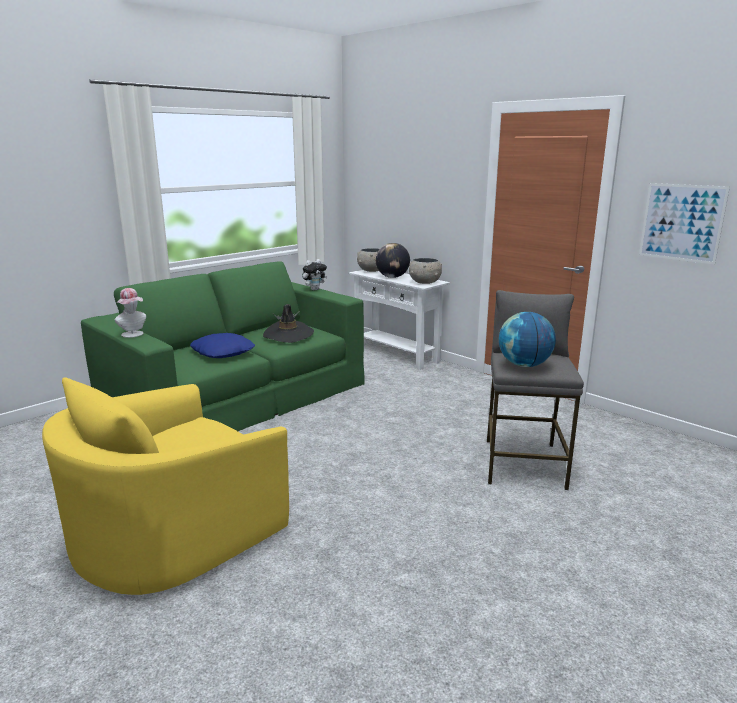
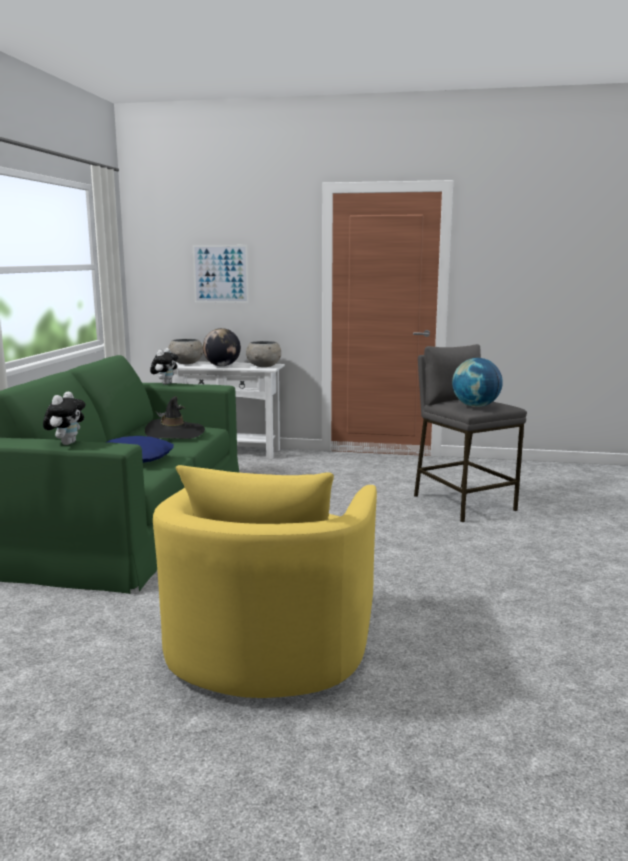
camera: 35 degrees left, 5 degrees down
hat [115,288,146,338] -> plush toy [43,391,85,445]
picture [639,183,730,265] -> picture moved to [193,245,249,303]

